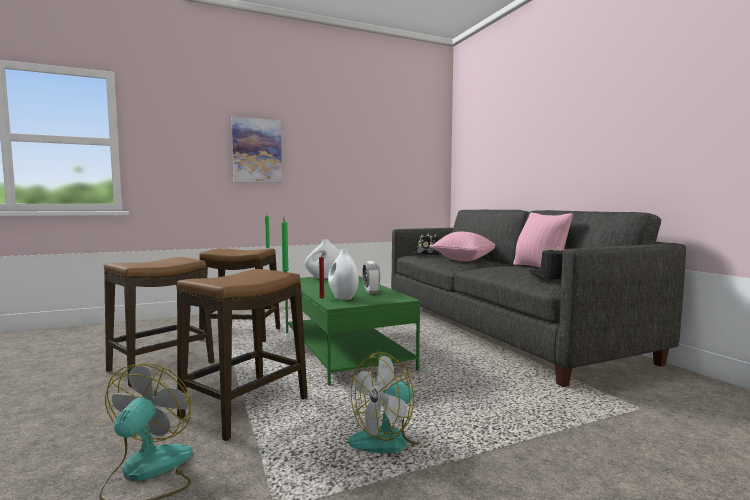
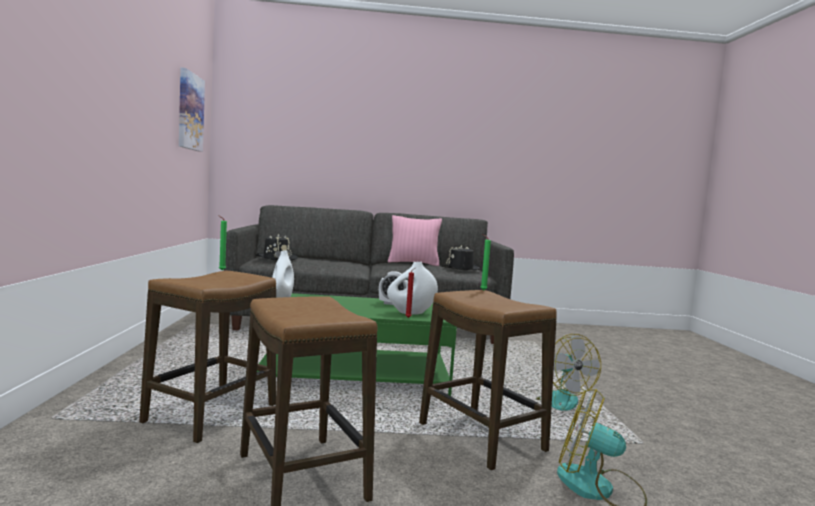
camera: 70 degrees left, 0 degrees up
picture [232,117,282,183] -> picture moved to [179,67,205,152]
pink pillow [429,232,495,261] -> none

